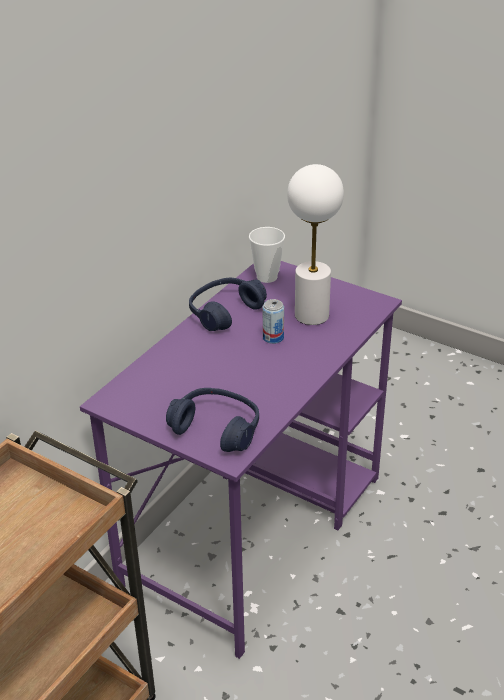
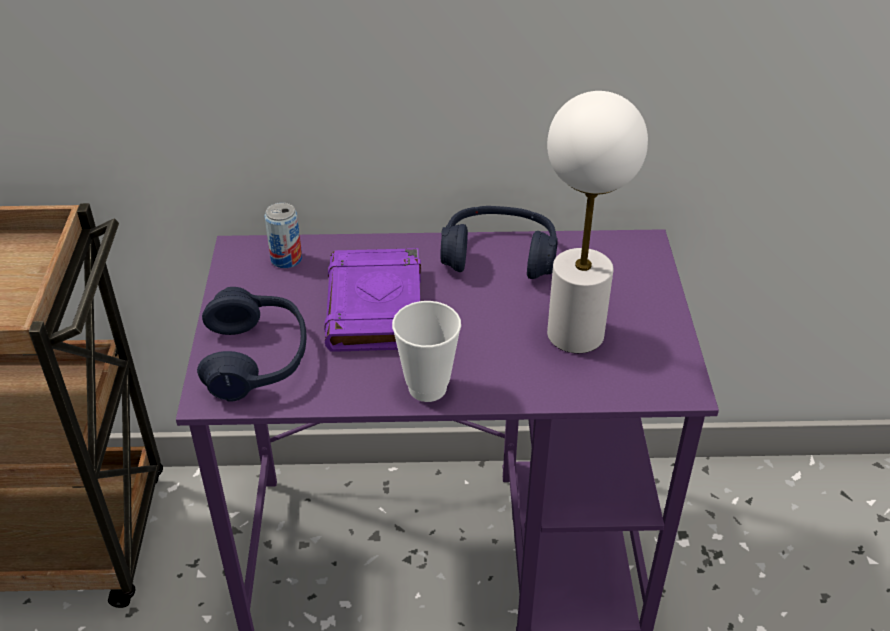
camera: 55 degrees right, 5 degrees up
cup [249,227,285,283] -> cup moved to [392,301,461,402]
can [263,299,284,344] -> can moved to [264,202,302,268]
none -> purple book [324,248,421,352]

